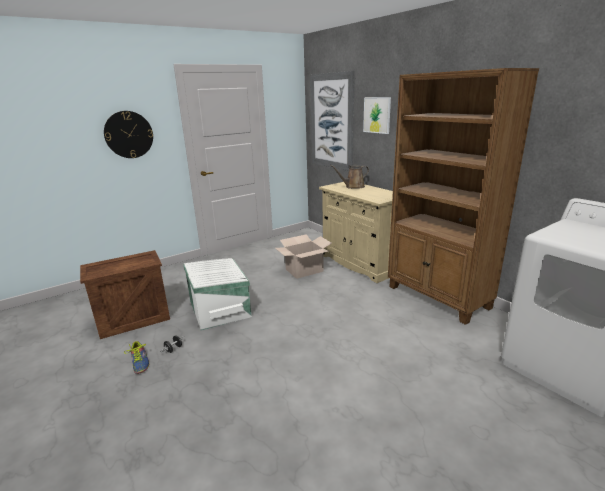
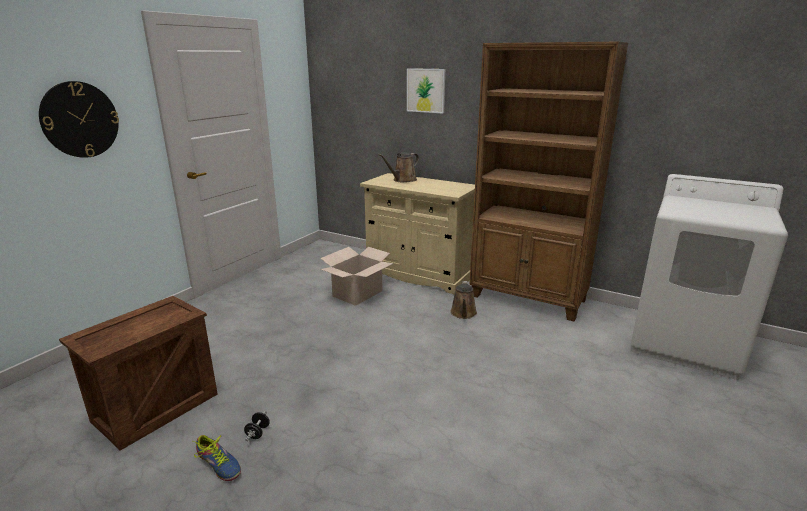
camera: 25 degrees left, 0 degrees up
white storage box [183,258,252,331] -> none
picture [310,71,355,171] -> none
none -> brown watering can [450,281,477,319]

